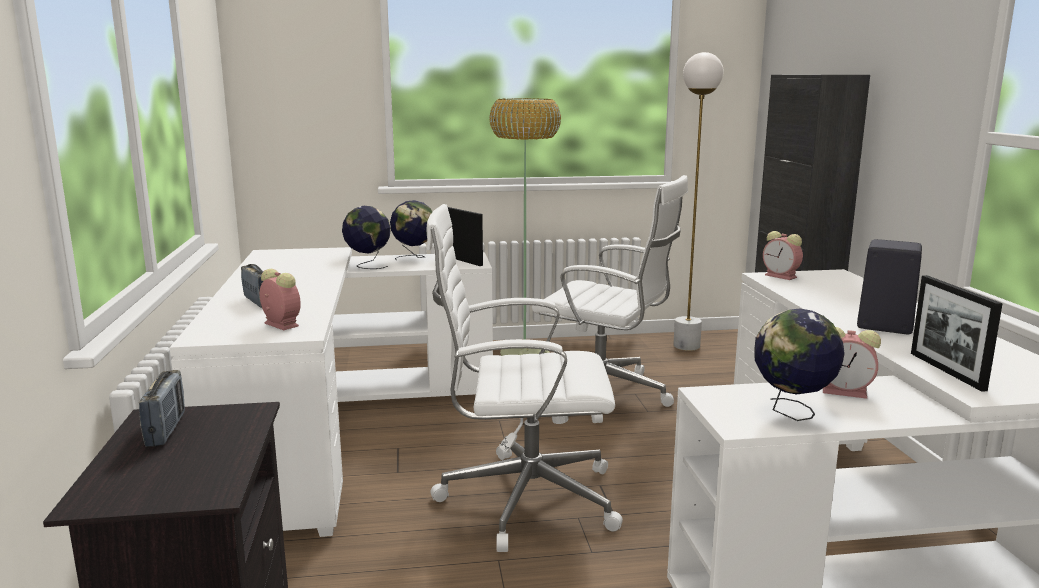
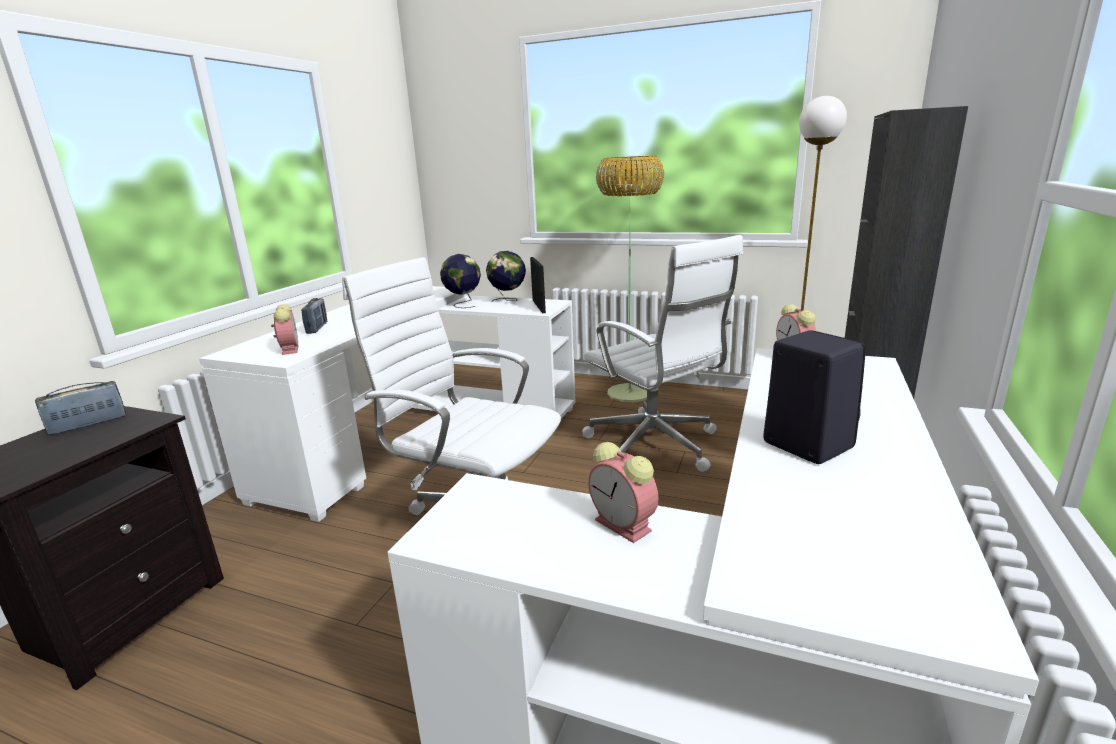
camera: 30 degrees right, 5 degrees up
radio [139,370,185,447] -> radio turned 150 degrees counterclockwise [35,381,126,435]
globe [754,309,845,421] -> none
picture frame [911,275,1003,392] -> none

